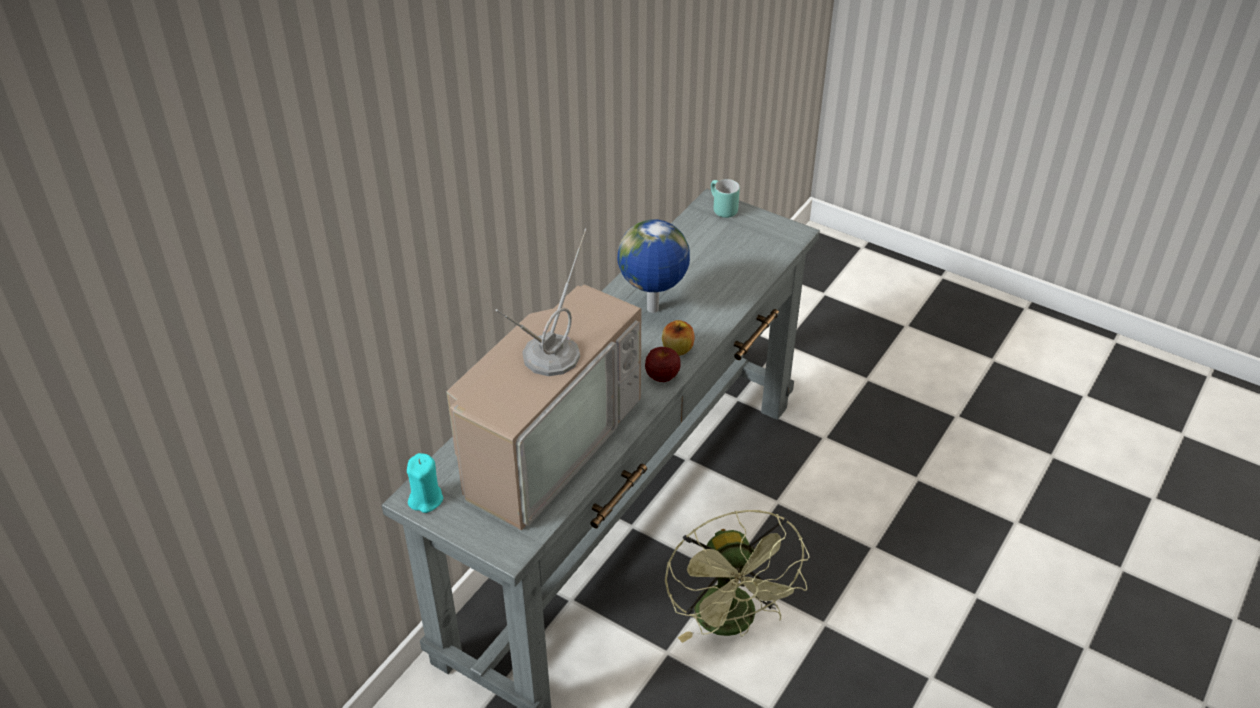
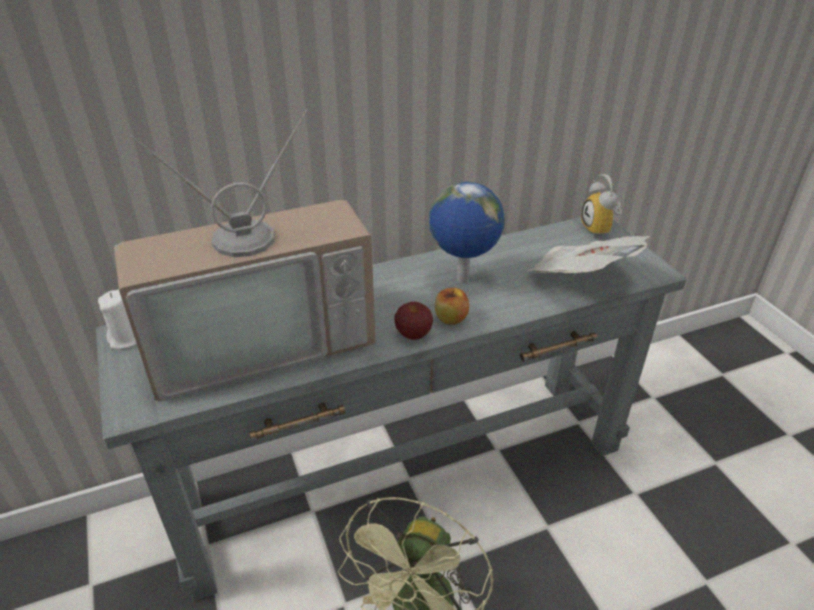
camera: 35 degrees right, 5 degrees down
turquoise candle [407,453,443,513] -> white candle [98,290,137,349]
turquoise mug [711,179,740,218] -> alarm clock [581,174,622,237]
none -> newspaper [528,236,650,273]

